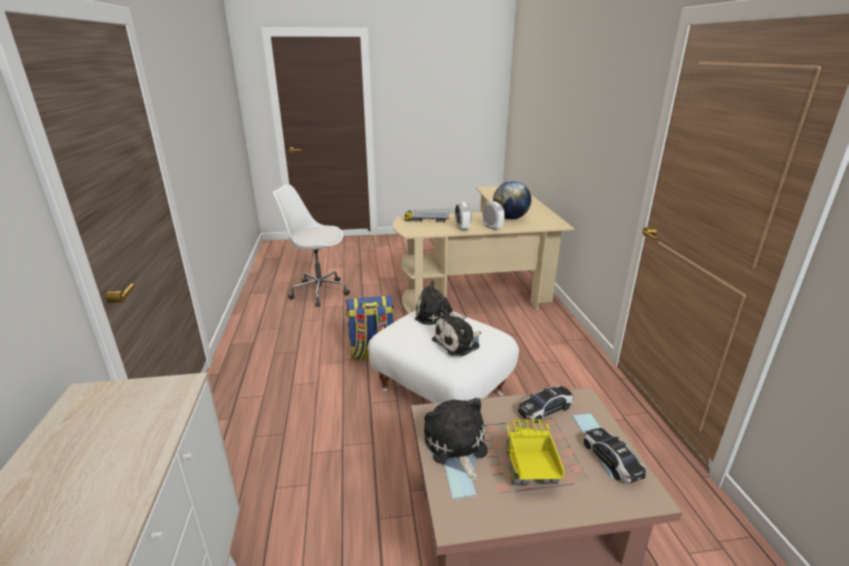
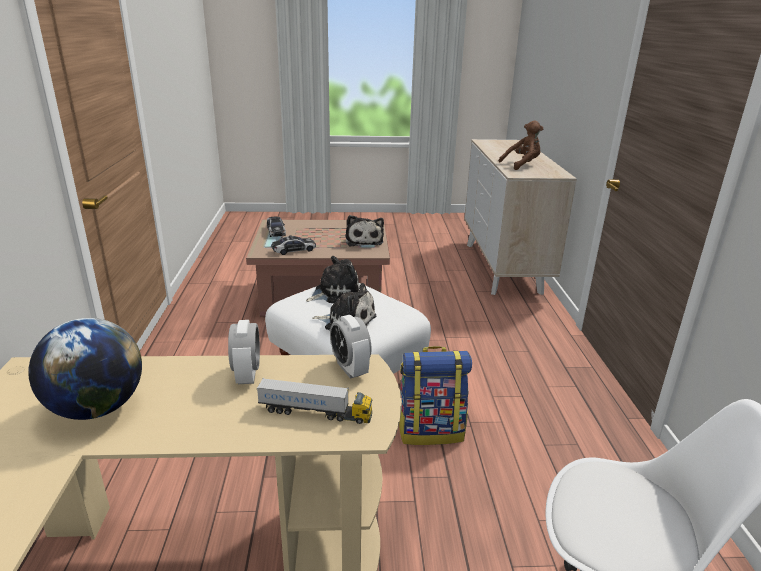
camera: 175 degrees left, 0 degrees up
alarm clock [483,201,504,230] -> alarm clock moved to [330,315,372,379]
toy truck [506,419,564,485] -> none
none -> brown plush toy [499,121,543,170]

